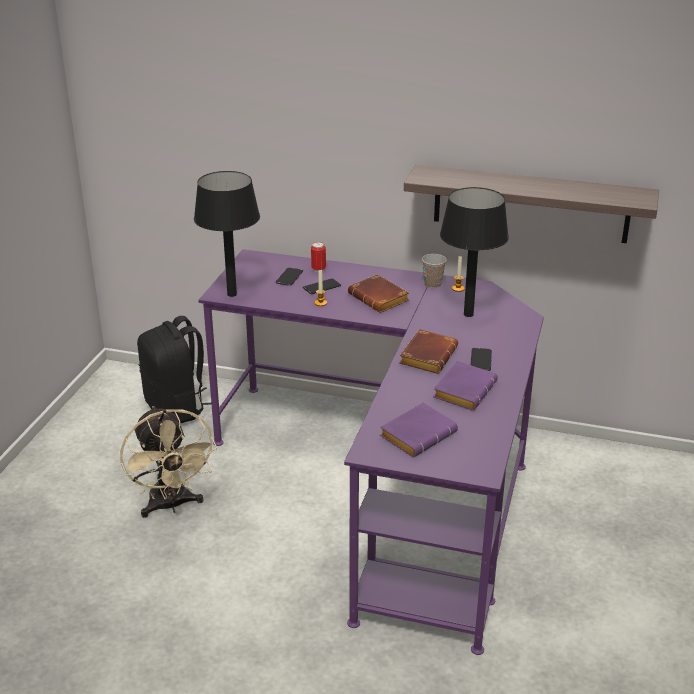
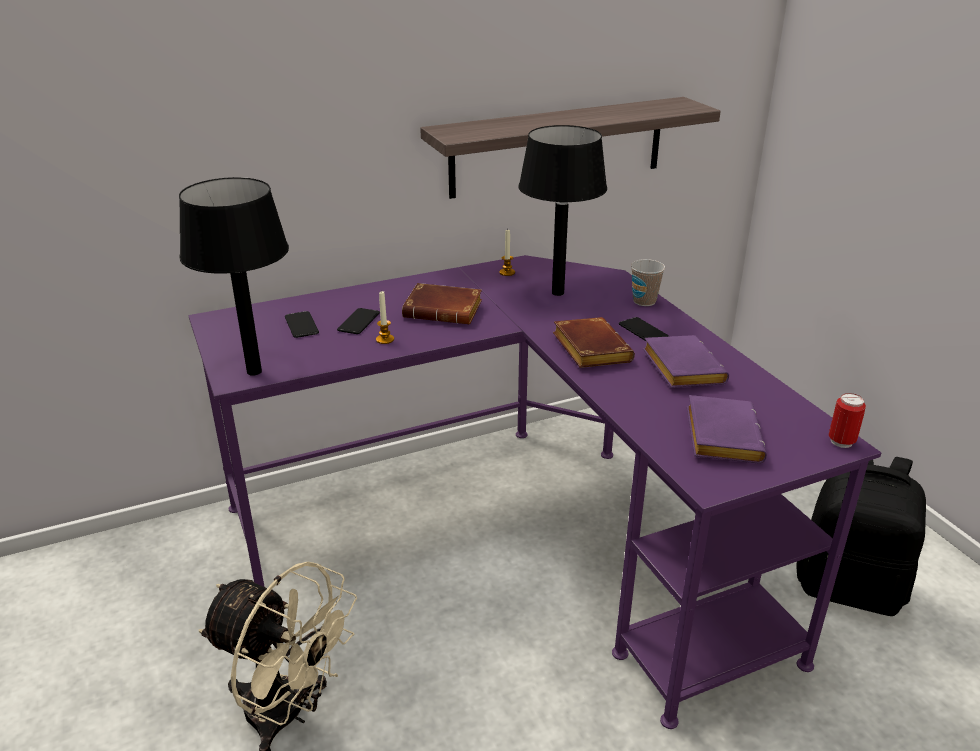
camera: 40 degrees left, 0 degrees up
black backpack [137,316,211,424] -> black backpack moved to [797,457,926,616]
can [311,242,326,272] -> can moved to [829,393,866,448]
cup [422,254,447,288] -> cup moved to [631,259,665,306]

